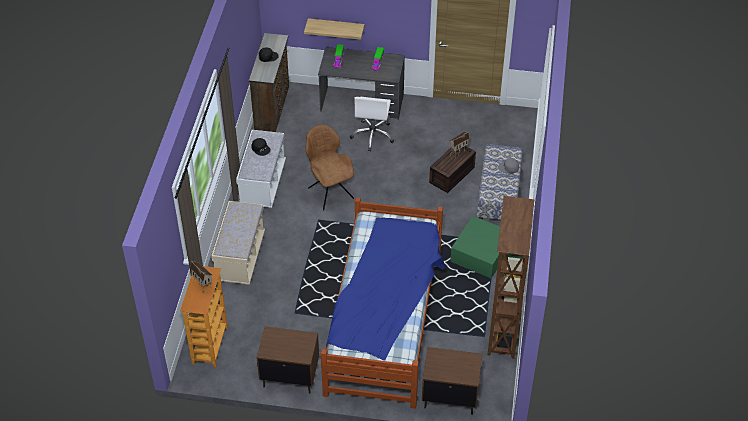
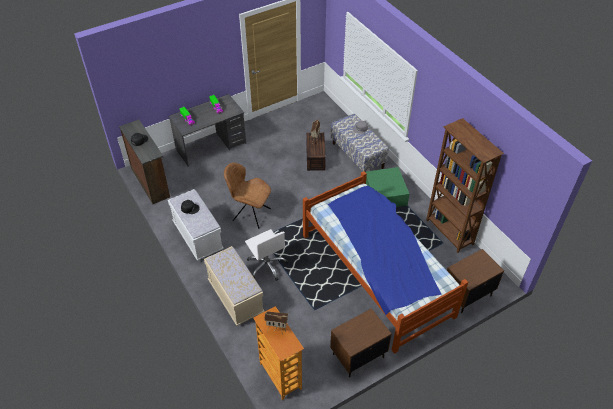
camera: 40 degrees left, 0 degrees up
shelf [304,18,364,40] -> none
white office chair [350,97,394,151] -> white office chair moved to [245,229,288,281]

